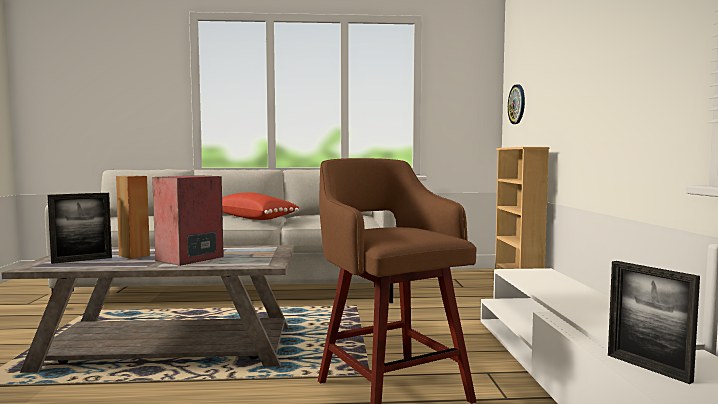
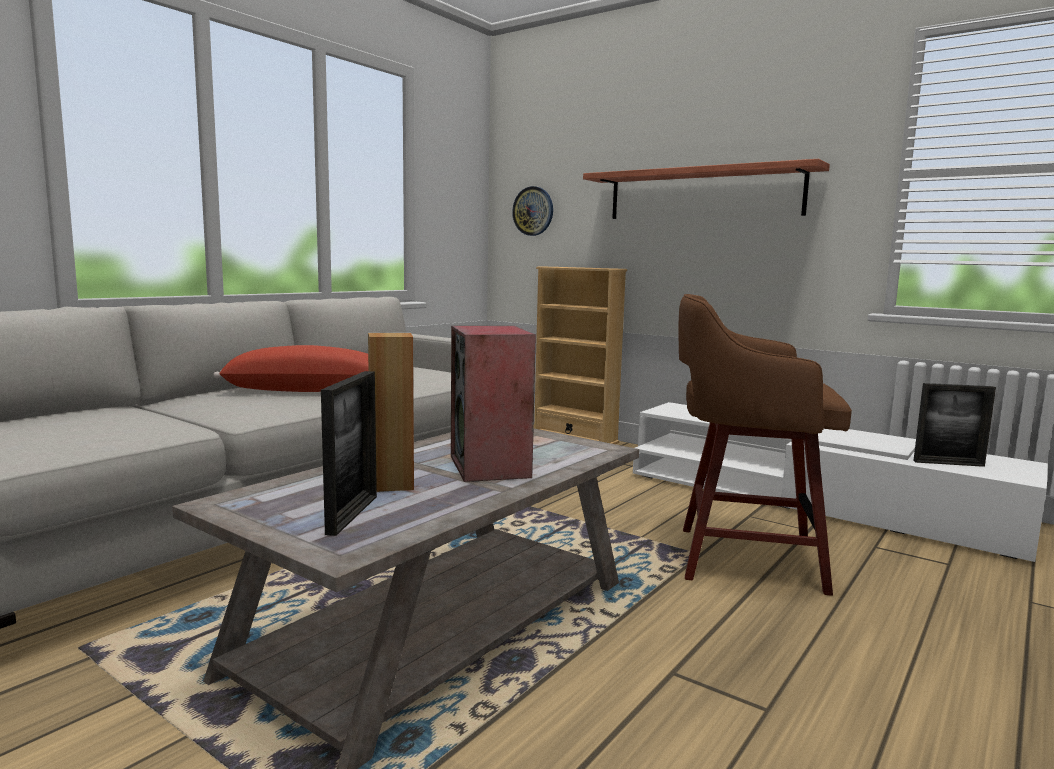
camera: 50 degrees left, 5 degrees up
none -> shelf [583,159,830,219]

